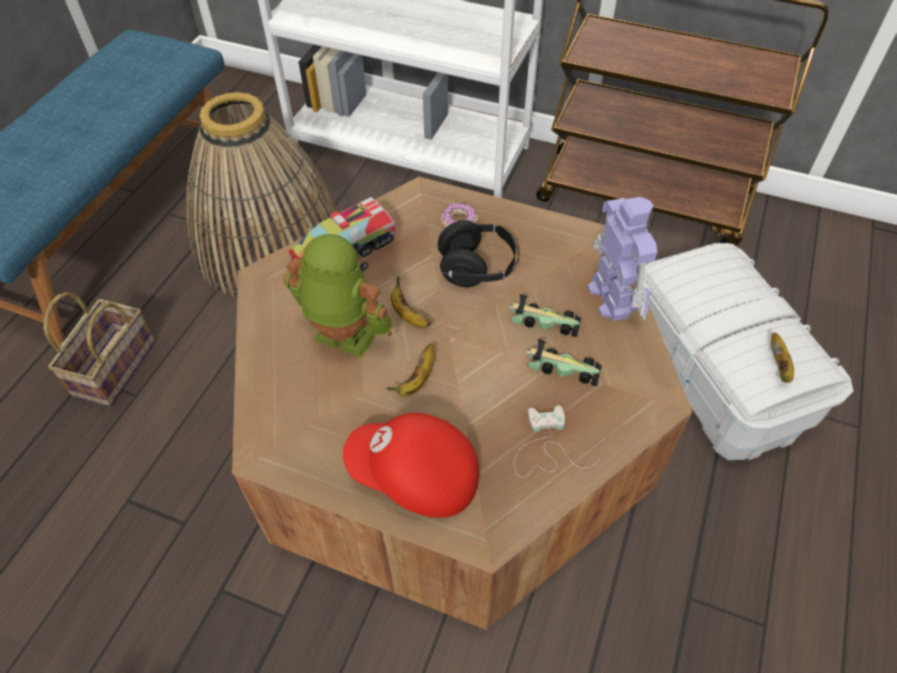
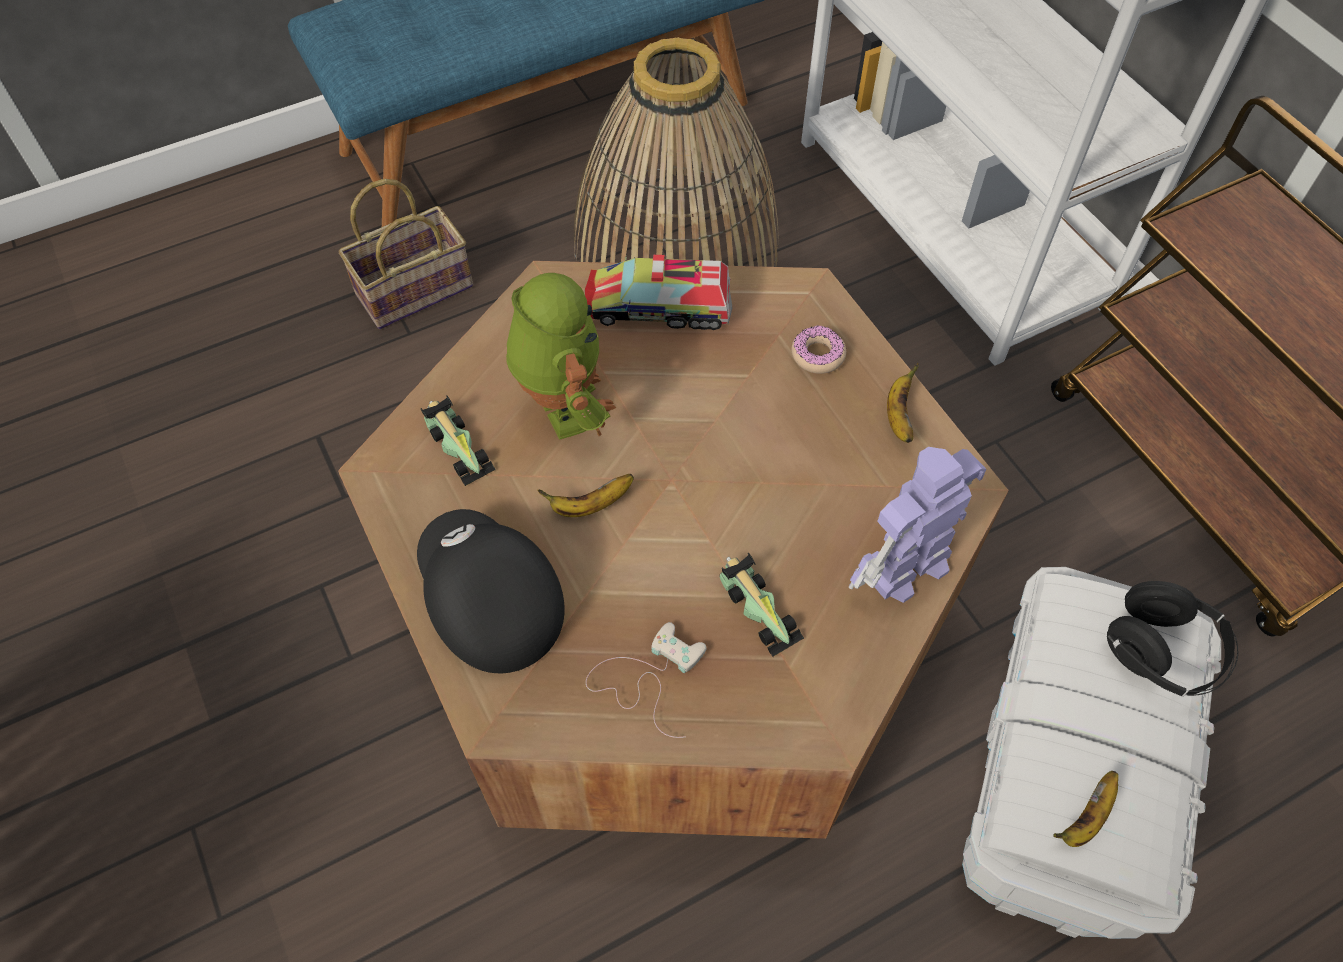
camera: 40 degrees right, 5 degrees up
red cap [343,413,479,518] -> black cap [417,509,565,673]
banana [391,276,431,327] -> banana moved to [887,363,919,443]
black headphones [438,220,519,287] -> black headphones moved to [1107,581,1238,697]
toy car [509,294,582,337] -> toy car moved to [420,395,496,486]
toy robot [587,197,657,321] -> toy robot turned 150 degrees counterclockwise [849,447,986,603]

